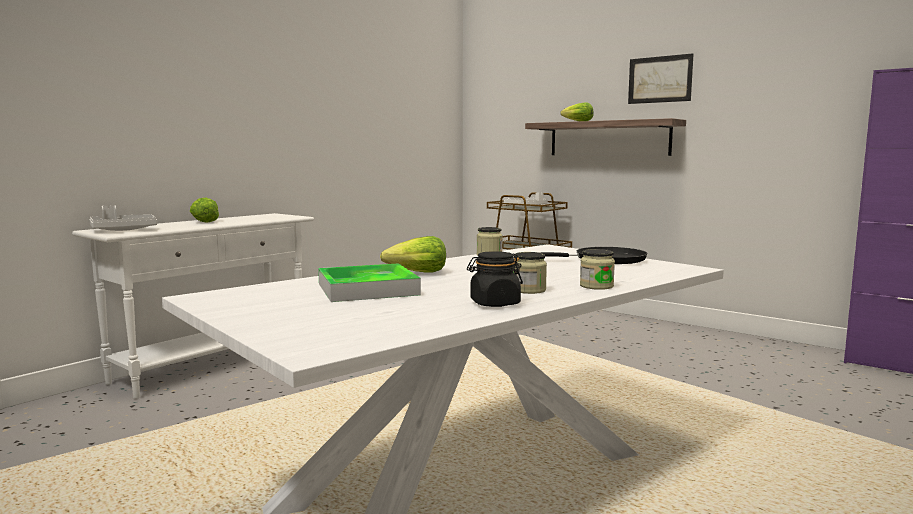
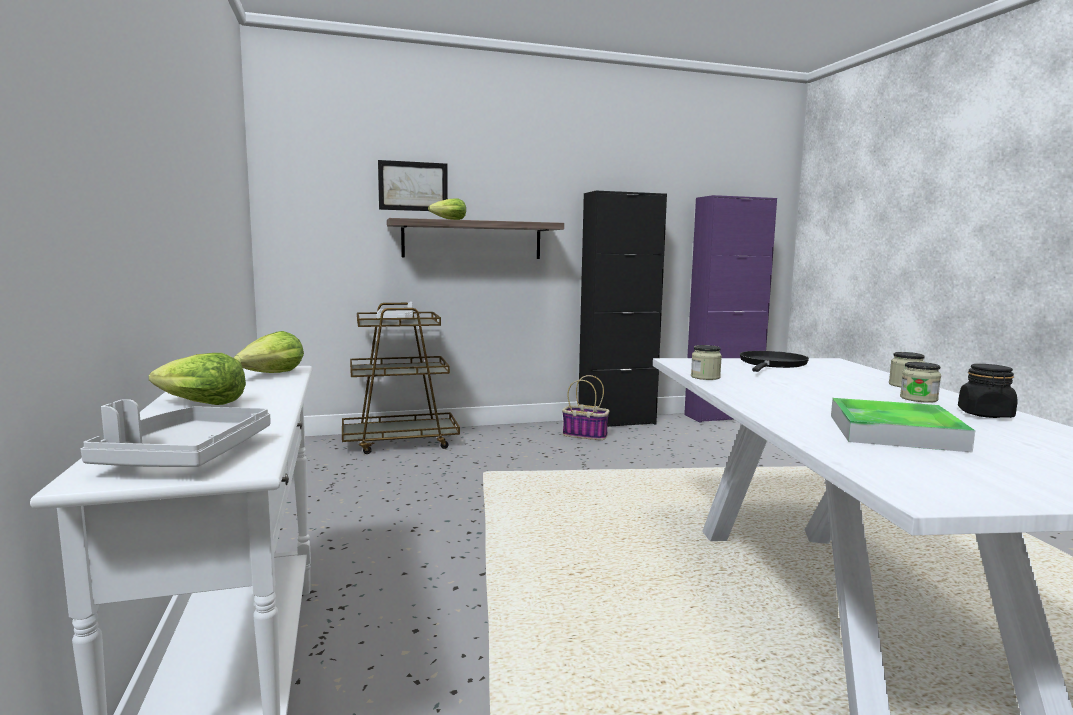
camera: 55 degrees left, 0 degrees up
lettuce [380,236,446,273] -> lettuce moved to [234,331,304,373]
picture [628,53,694,104] -> picture moved to [378,160,448,211]
none -> basket [562,375,609,440]
none -> black cabinet [578,190,667,427]

